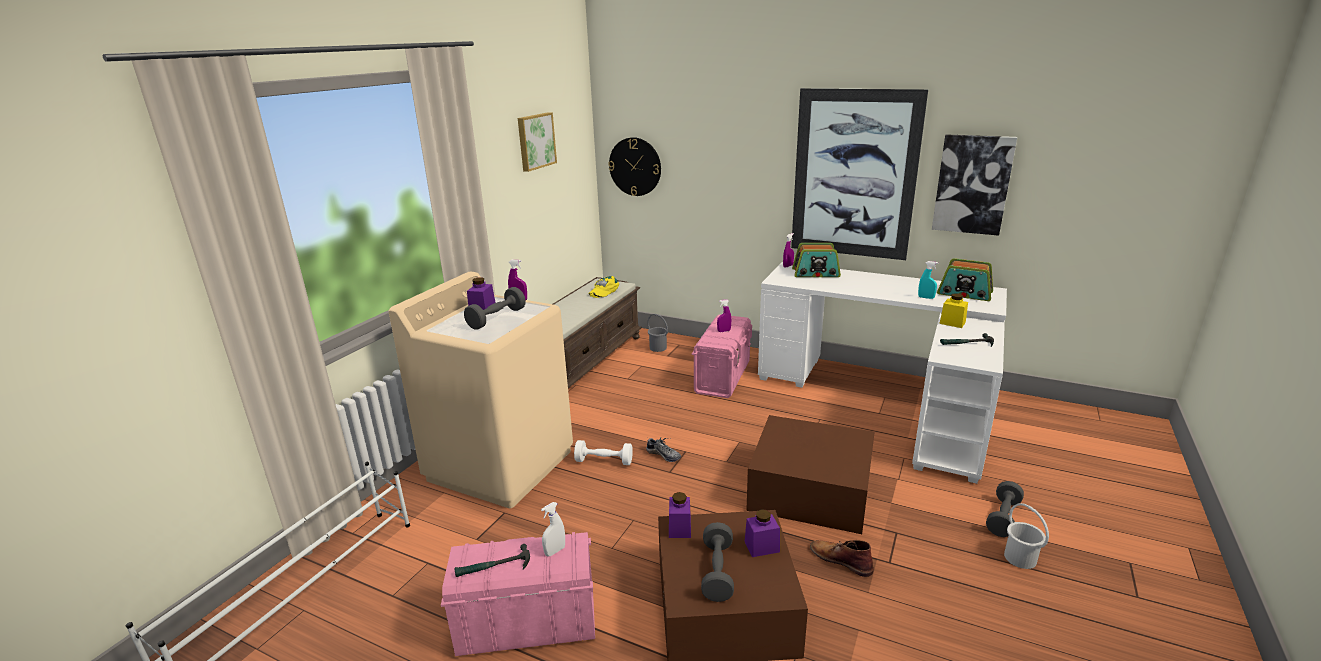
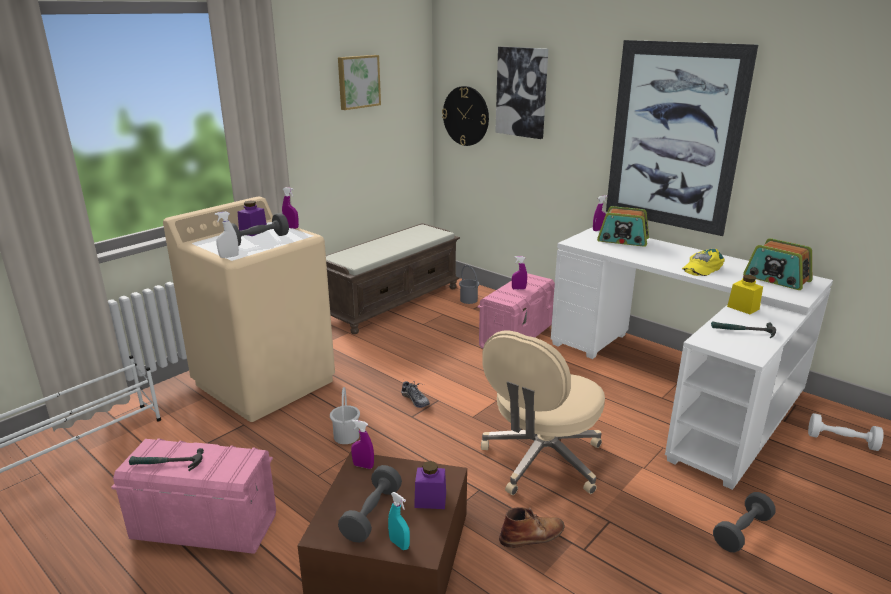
camera: 15 degrees right, 0 degrees up
white spray bottle [541,502,565,557] -> white spray bottle moved to [215,212,239,258]
white dumbbell [574,440,633,465] -> white dumbbell moved to [808,413,884,451]
yellow cap [588,276,619,298] -> yellow cap moved to [682,249,725,276]
purple jar [669,492,691,538] -> purple spray bottle [351,420,374,469]
brown storage box [746,415,875,534] -> beige office chair [481,331,605,495]
brown boot [810,540,874,577] -> brown boot turned 105 degrees clockwise [499,507,565,548]
turquoise spray bottle [918,261,938,299] -> turquoise spray bottle moved to [388,492,410,550]
picture [932,134,1017,236] -> picture moved to [495,47,548,139]
white bucket [1004,503,1049,569] -> white bucket moved to [330,387,360,444]

